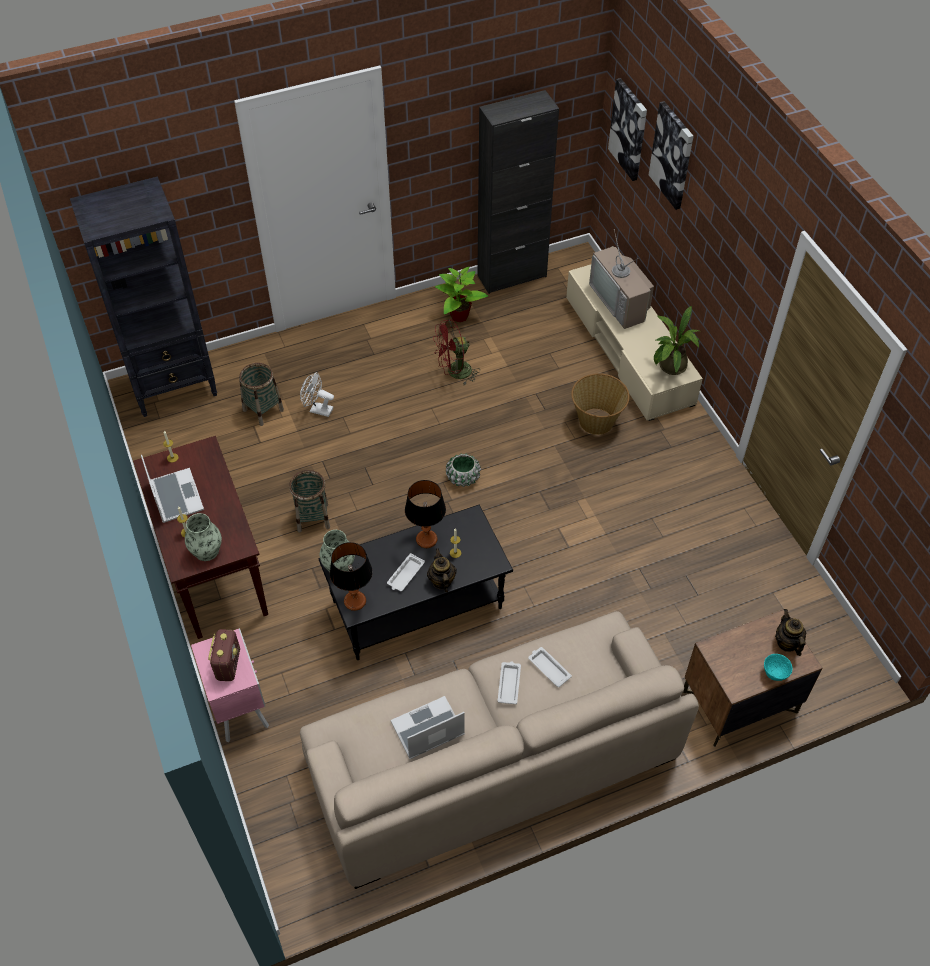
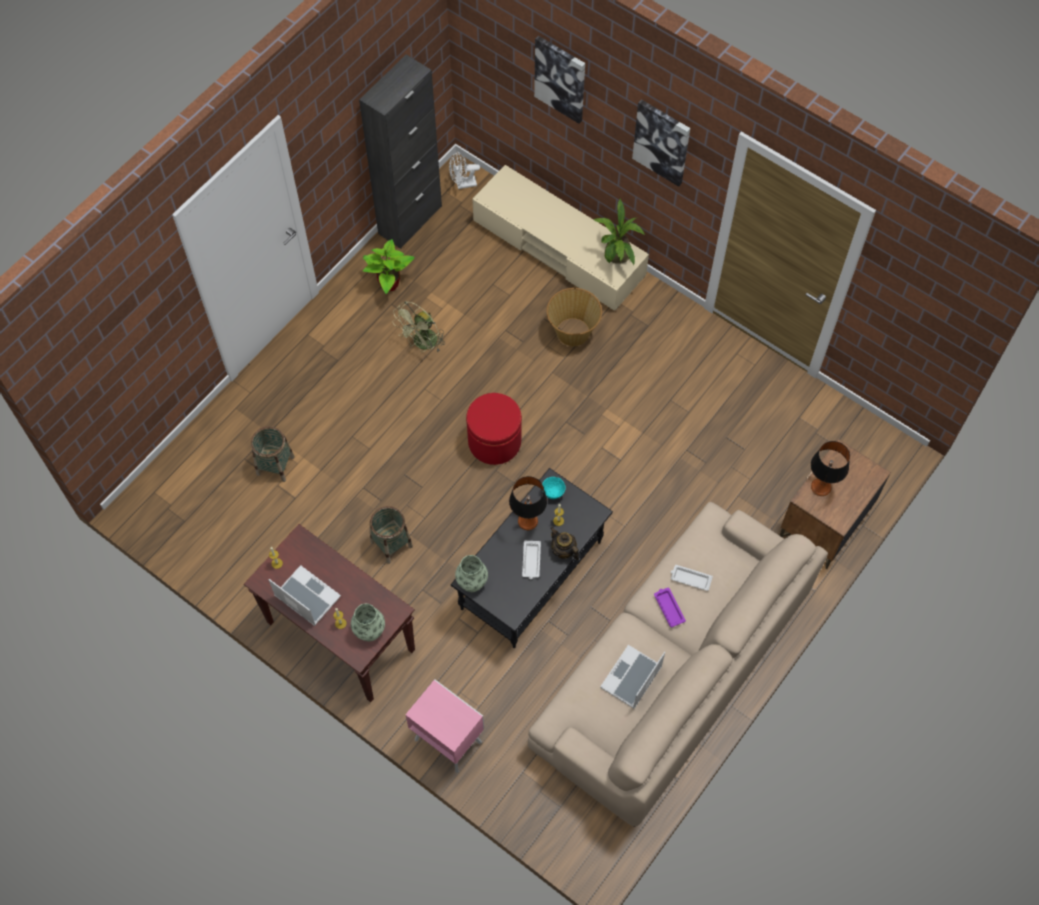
camera: 30 degrees left, 10 degrees up
black bookcase [70,176,217,417] -> none
radio [208,629,240,681] -> none
white fan [300,372,334,417] -> white fan moved to [449,151,480,189]
table lamp [330,542,373,611] -> table lamp moved to [811,441,850,496]
red fan [433,319,480,385] -> green fan [393,301,445,353]
green planter [446,453,481,487] -> red ottoman [466,393,522,465]
white tray [498,661,521,704] -> purple tray [654,588,686,627]
television [589,229,654,329] -> none
picture [608,78,647,181] -> picture moved to [632,99,690,187]
turquoise bowl [764,654,793,681] -> turquoise bowl moved to [542,477,566,499]
teapot [775,609,806,656] -> none

